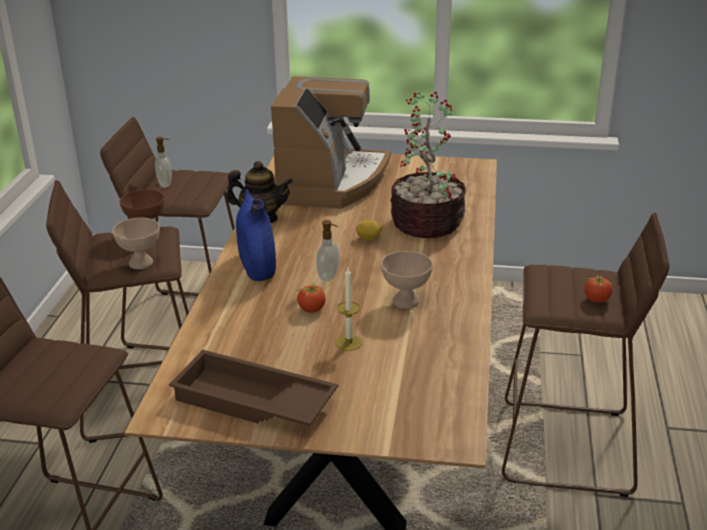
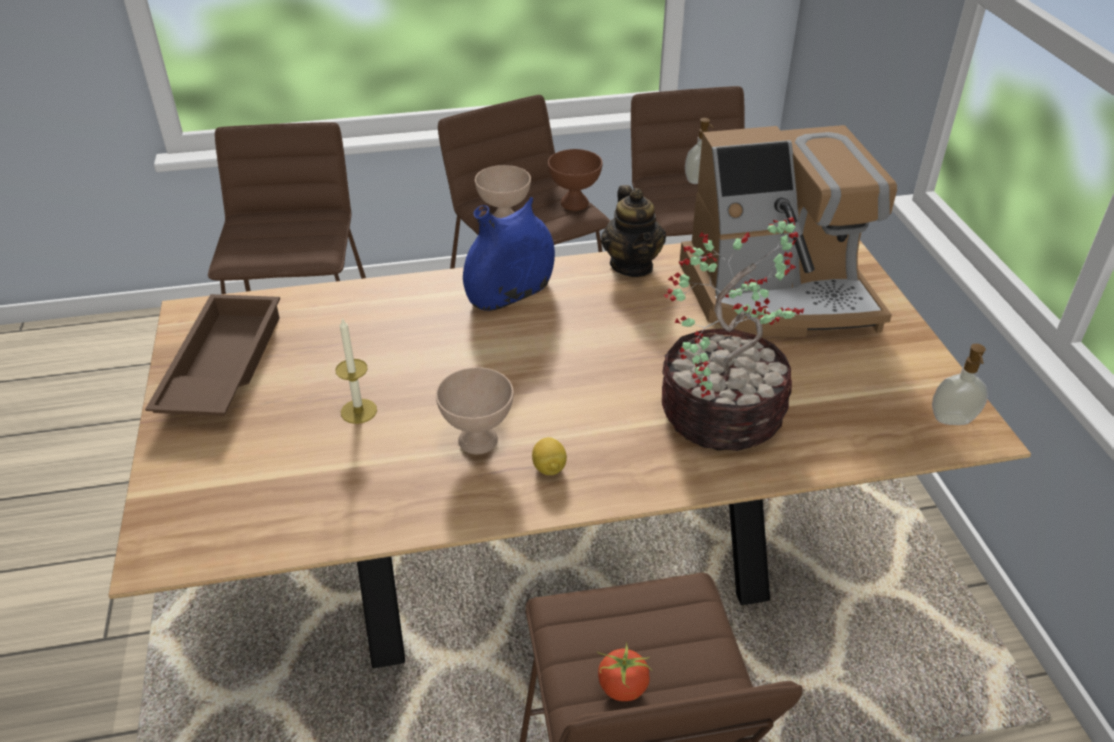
camera: 70 degrees right, 10 degrees up
tomato [297,283,326,313] -> none
soap dispenser [316,220,339,281] -> soap dispenser moved to [932,344,988,425]
lemon [356,220,382,240] -> lemon moved to [532,437,567,475]

